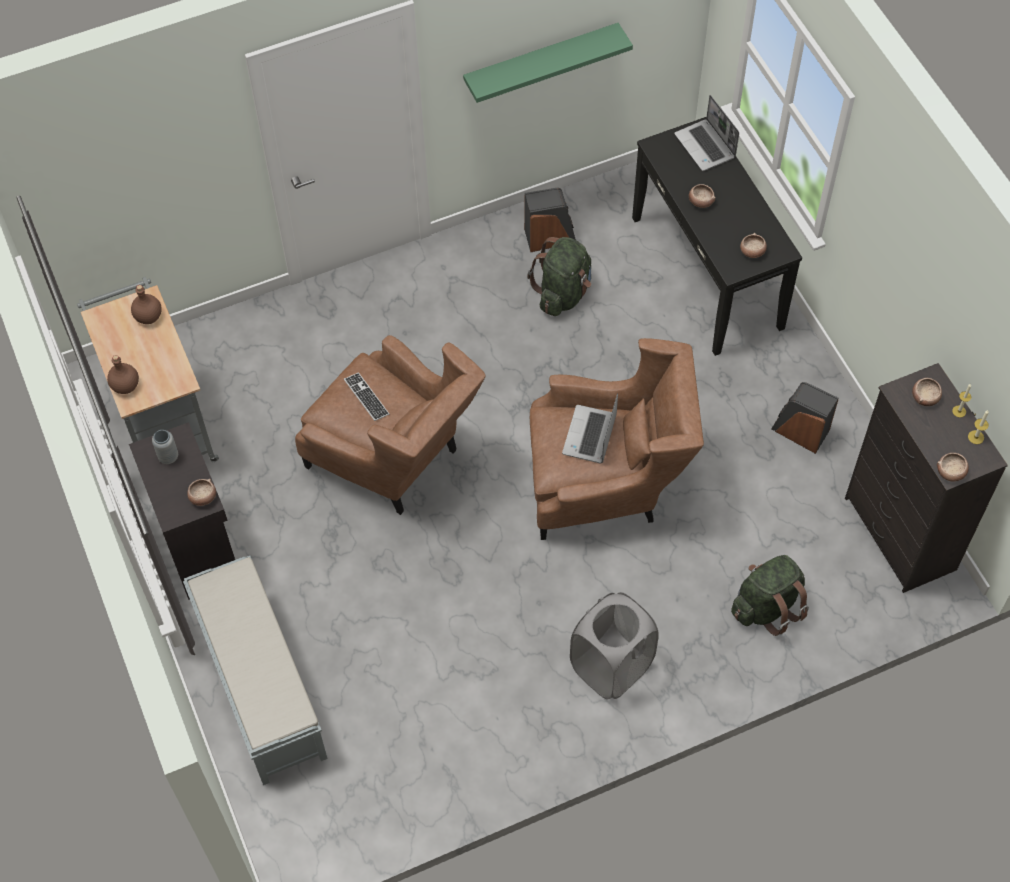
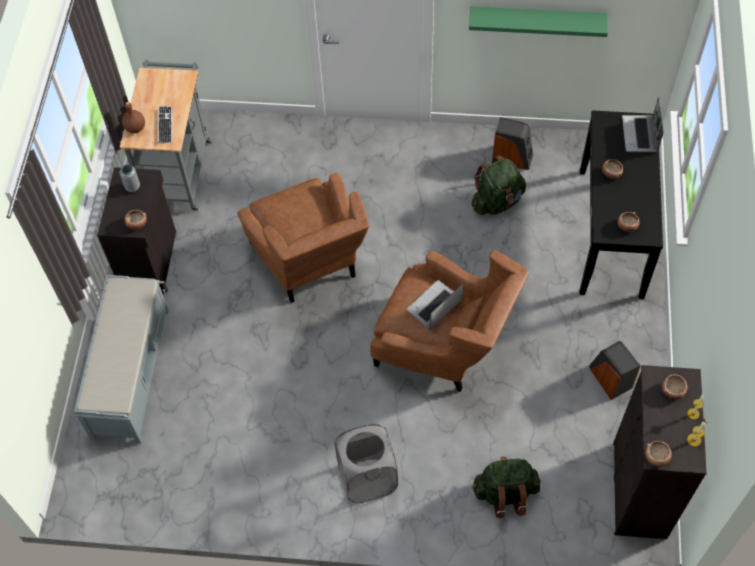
camera: 30 degrees right, 0 degrees up
brown bottle [131,285,162,324] -> none
keyboard [344,372,389,421] -> keyboard moved to [158,106,172,143]

